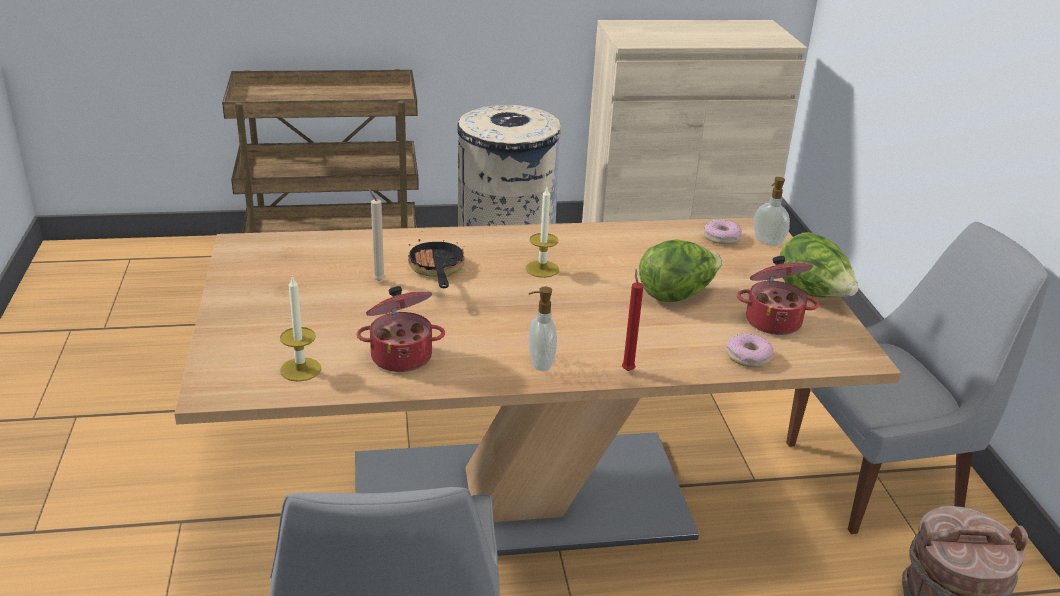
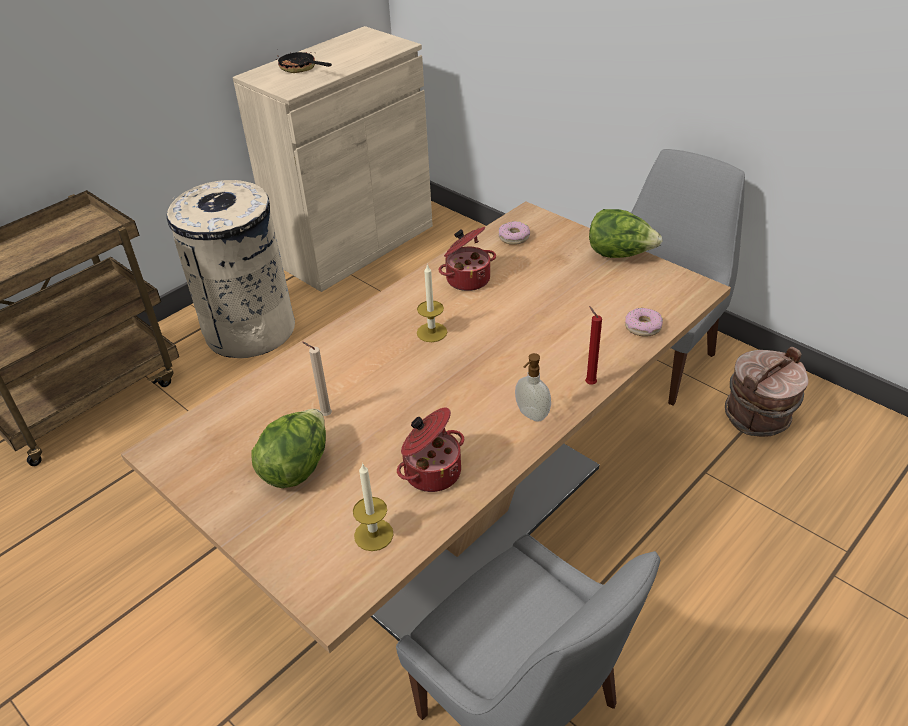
camera: 35 degrees left, 10 degrees up
frying pan [408,239,465,288] -> frying pan moved to [276,52,332,73]
lettuce [639,239,722,302] -> lettuce moved to [252,409,326,488]
cooking pot [737,256,819,335] -> cooking pot moved to [439,227,496,291]
soap dispenser [754,177,790,246] -> none

